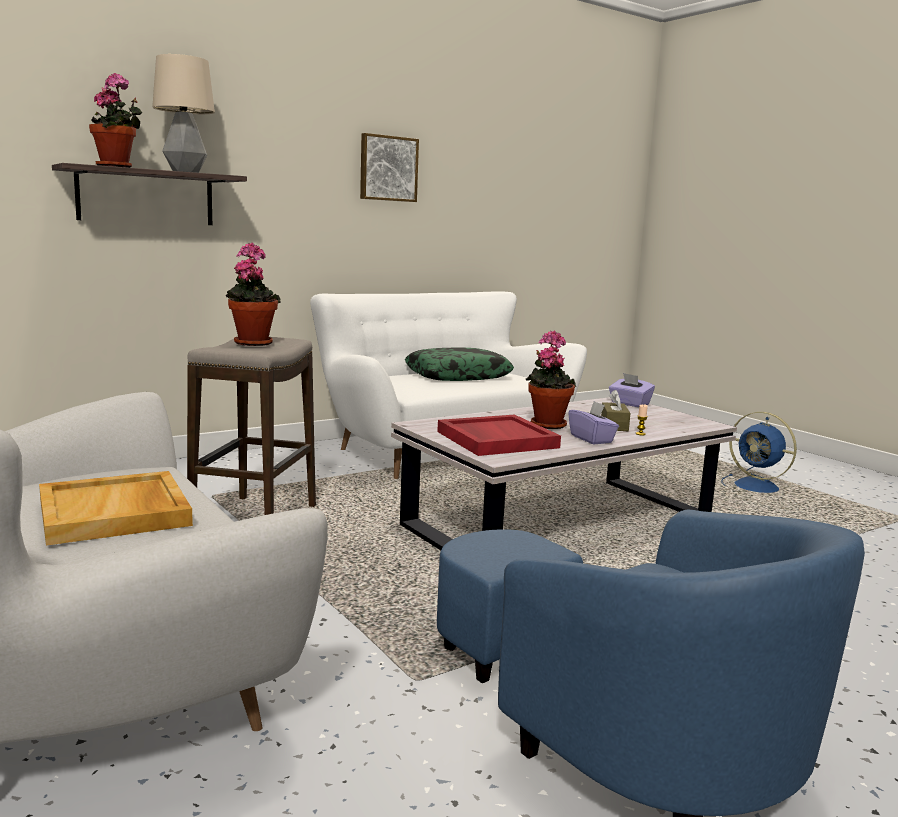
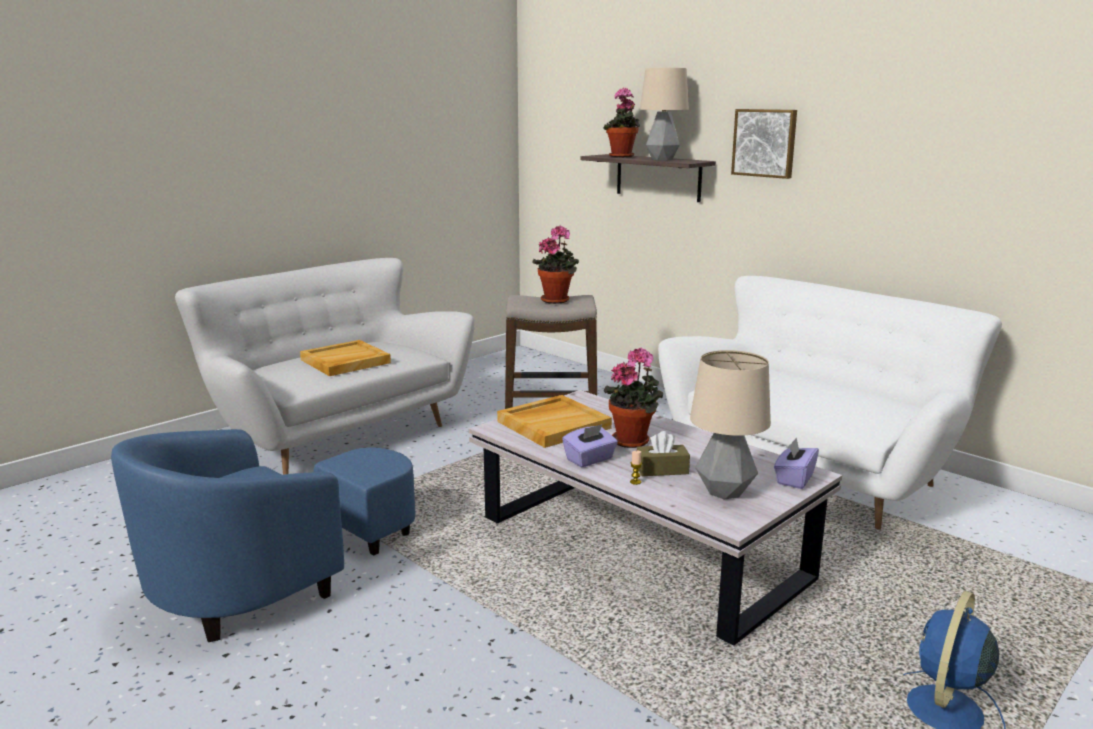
camera: 80 degrees right, 5 degrees up
picture [360,133,419,202] -> picture moved to [731,109,797,179]
pillow [405,347,514,381] -> none
red tray [437,415,561,456] -> beige tray [497,395,612,448]
none -> table lamp [690,350,771,499]

